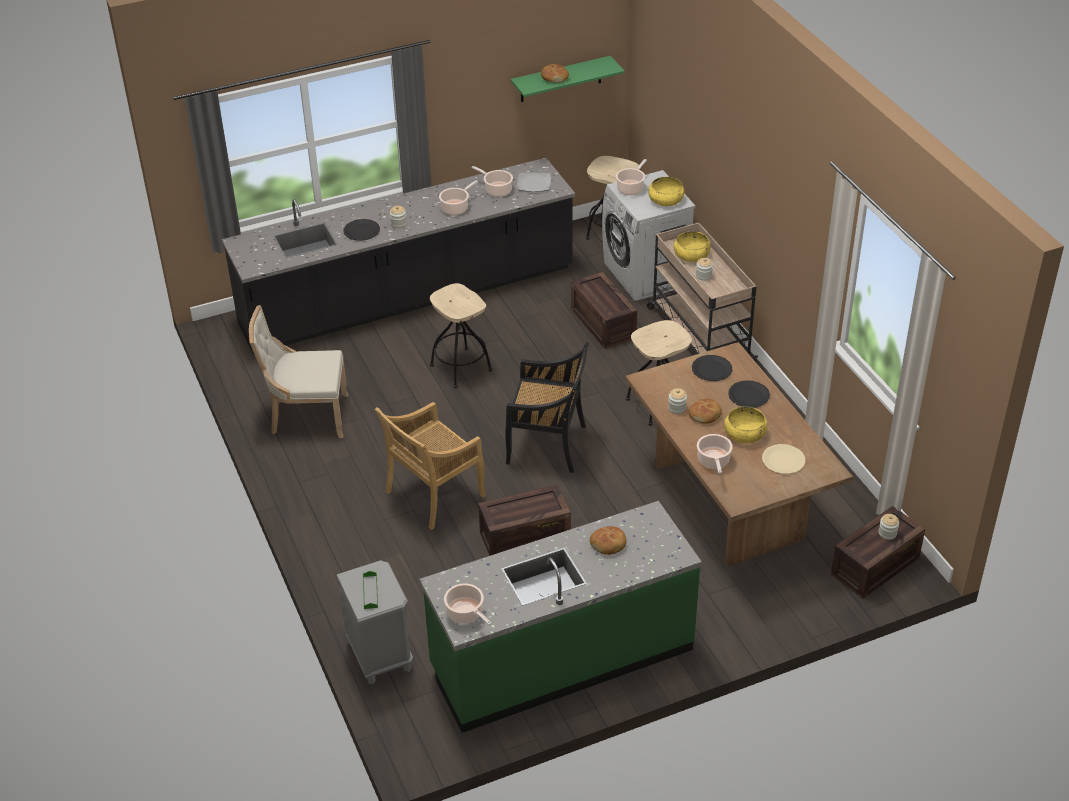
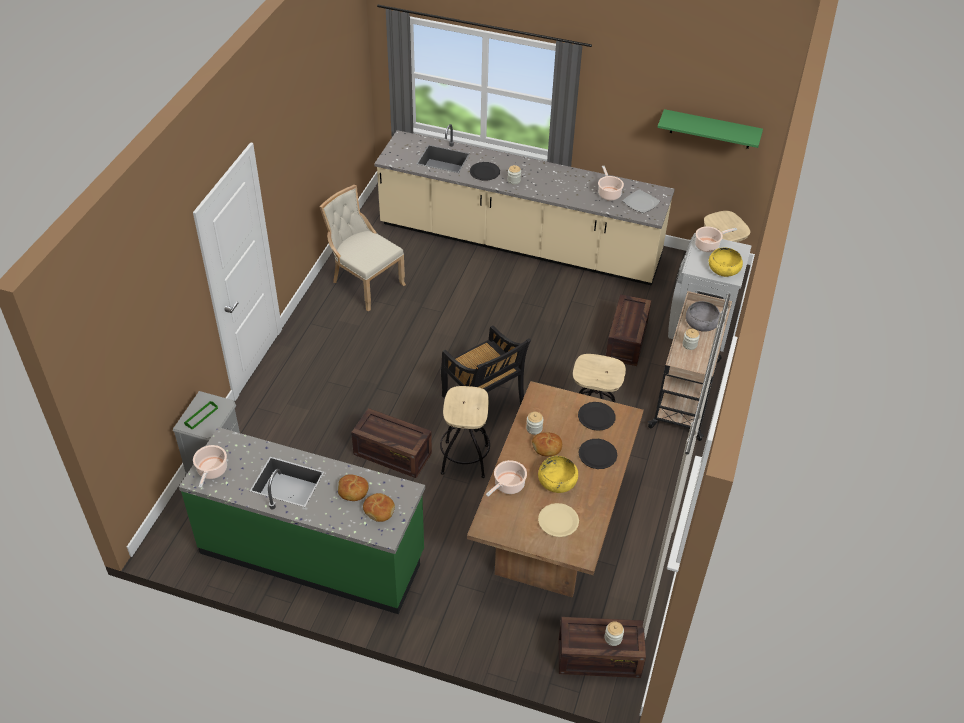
camera: 40 degrees right, 5 degrees up
black counter [222,158,575,354] -> beige counter [374,124,675,286]
beige chair [375,402,486,530] -> none
beige stool [430,283,492,388] -> beige stool moved to [440,386,490,478]
cooking pot [439,180,478,215] -> none
bread [541,64,569,83] -> bread moved to [363,493,395,522]
yellow bowl [674,231,711,262] -> grey bowl [686,301,720,332]

